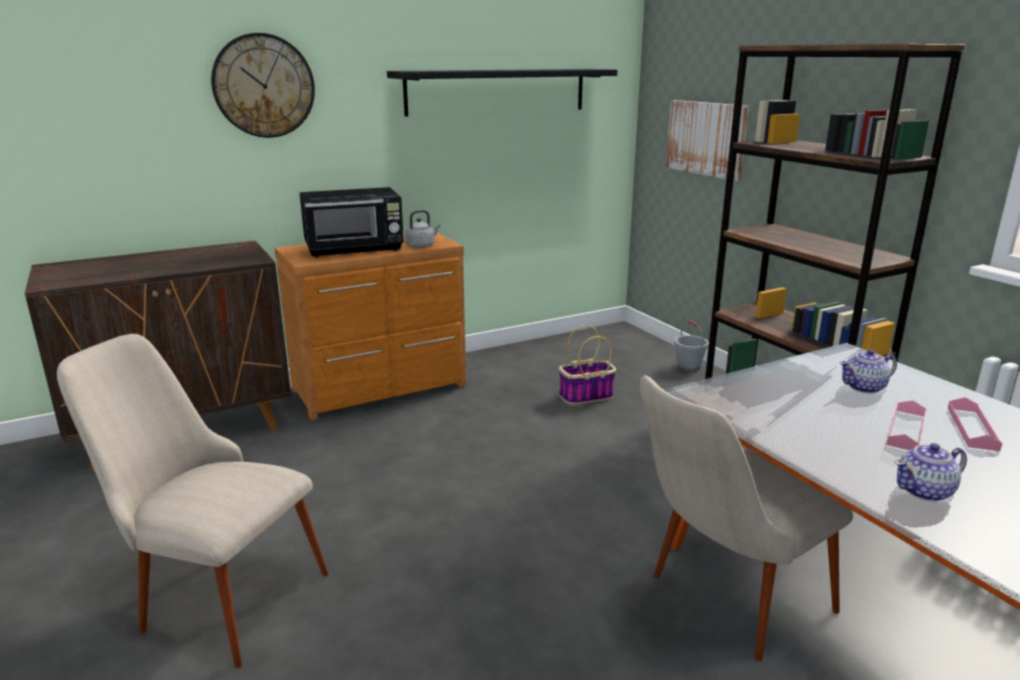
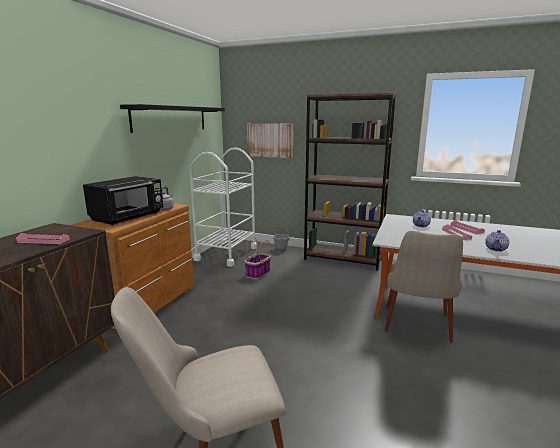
camera: 40 degrees left, 5 degrees down
wall clock [211,33,315,138] -> none
none -> pink tray [16,233,70,244]
none -> white cart [189,147,256,267]

